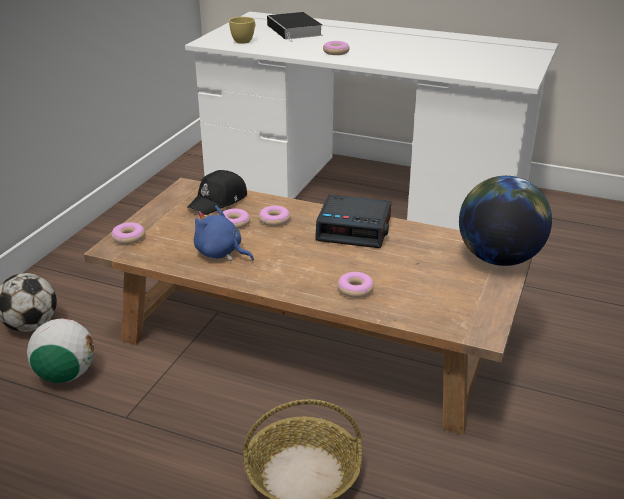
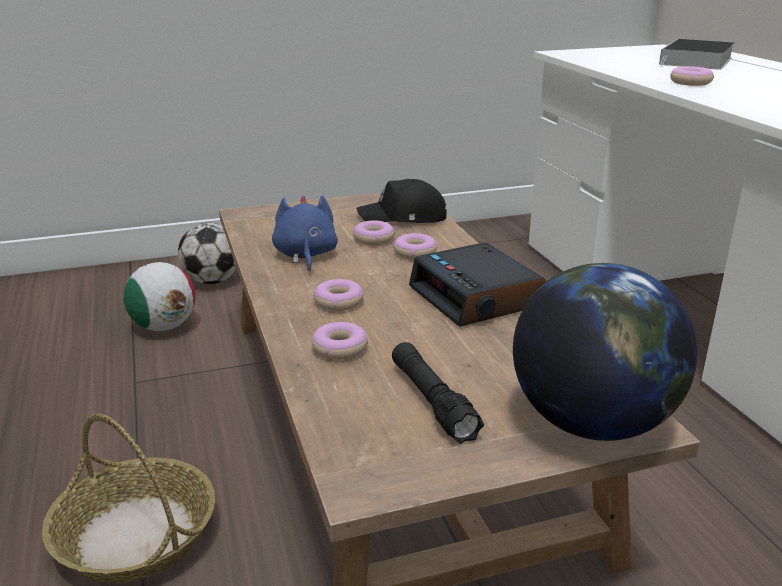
camera: 50 degrees right, 5 degrees down
donut [111,222,145,244] -> donut moved to [313,279,364,311]
yellow cup [229,17,255,44] -> none
none -> black flashlight [392,342,484,444]

